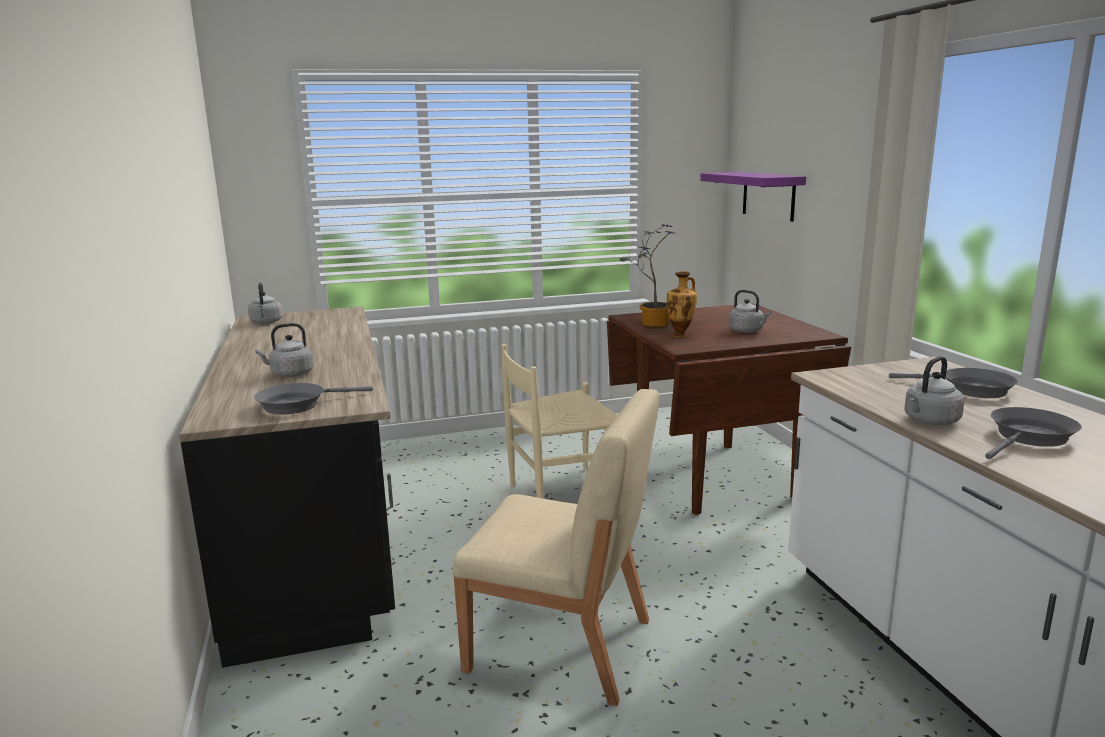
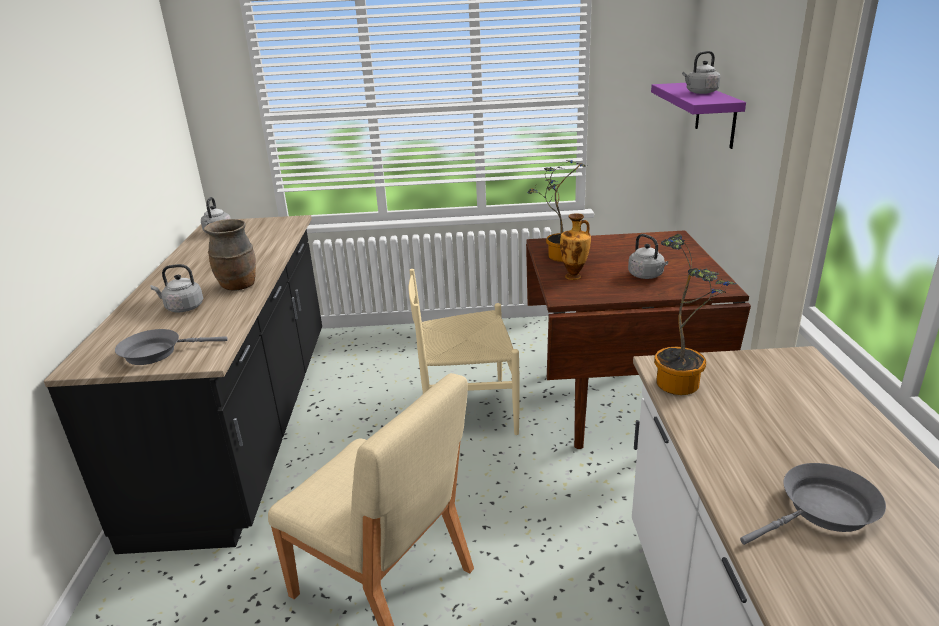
camera: 15 degrees right, 10 degrees up
grey frying pan [889,368,1018,398] -> none
grey kettle [905,356,964,425] -> grey kettle moved to [682,51,720,94]
none -> brown vase [204,219,256,291]
none -> potted plant [654,234,737,395]

